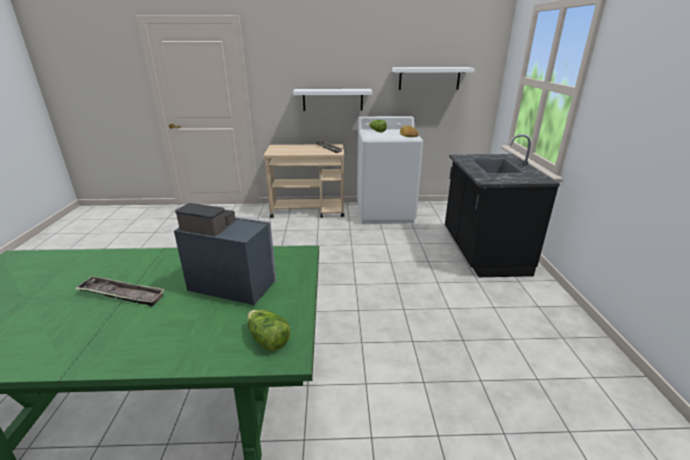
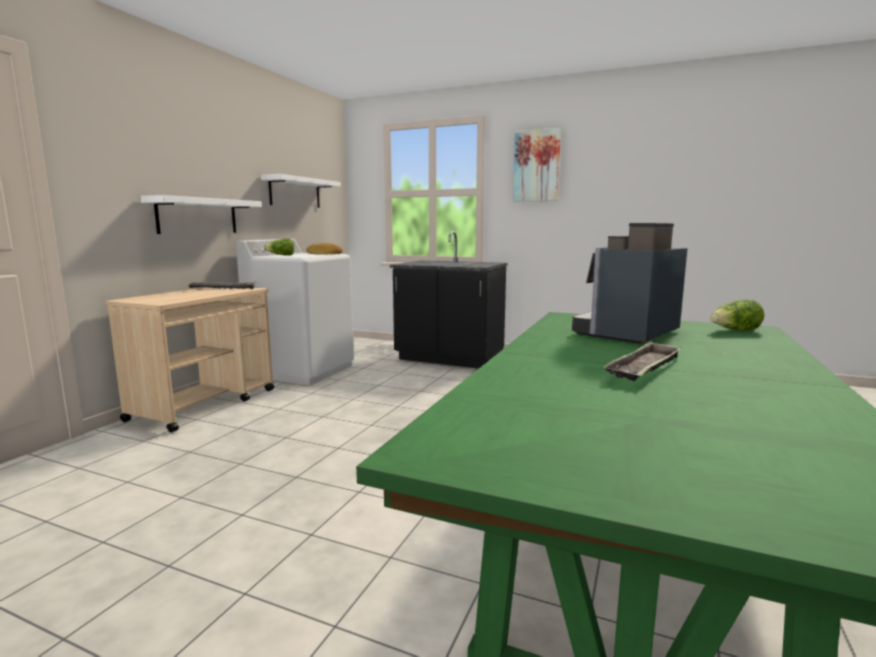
camera: 65 degrees left, 15 degrees down
none -> picture [513,128,561,202]

